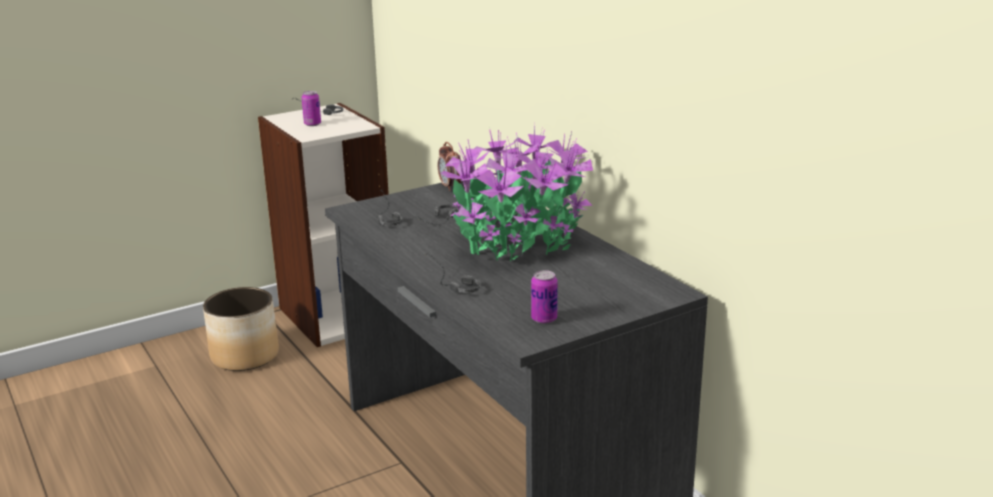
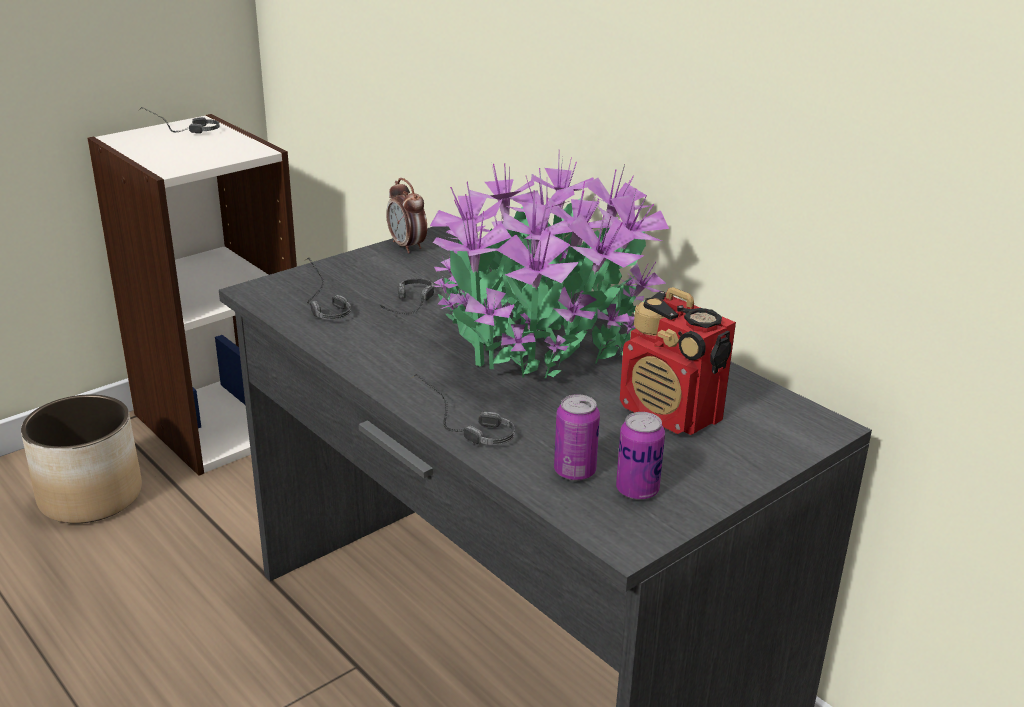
camera: 10 degrees left, 5 degrees up
can [301,91,321,126] -> can moved to [554,394,600,481]
none -> radio [620,287,736,435]

